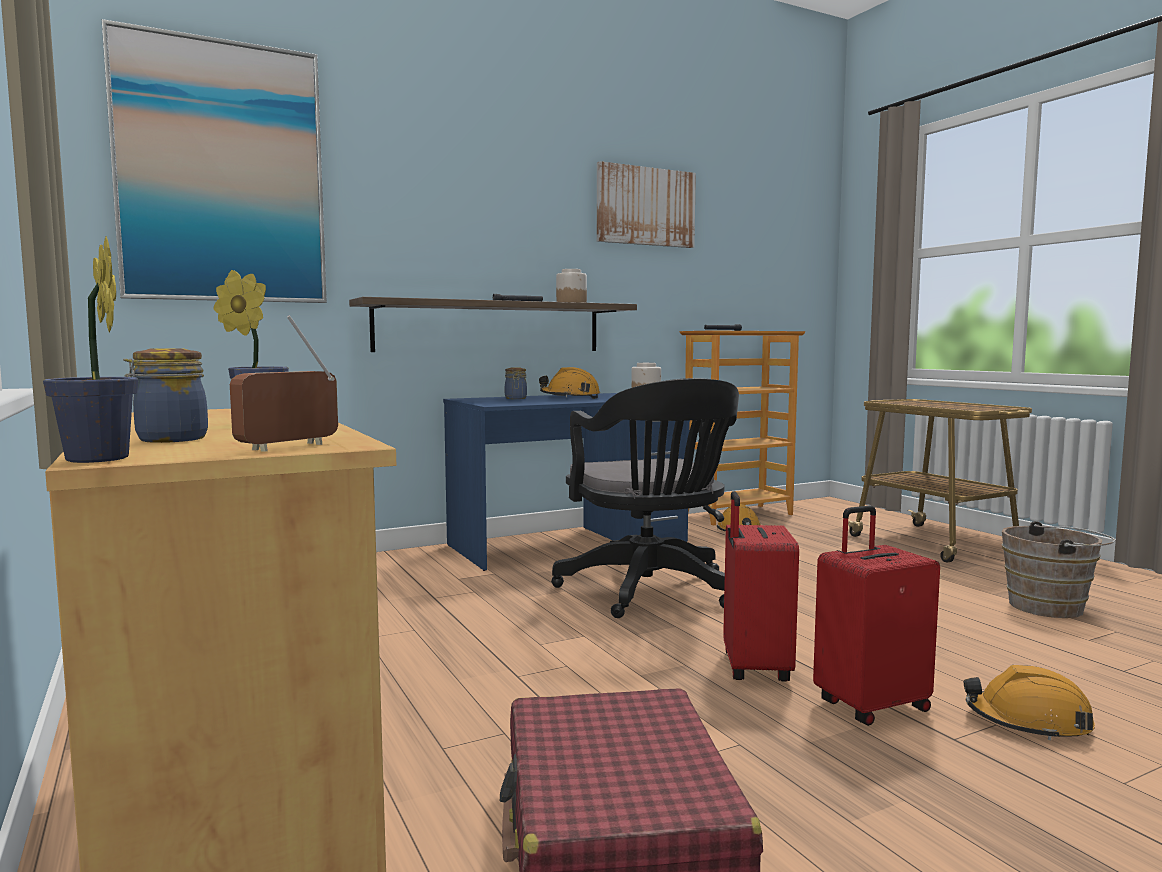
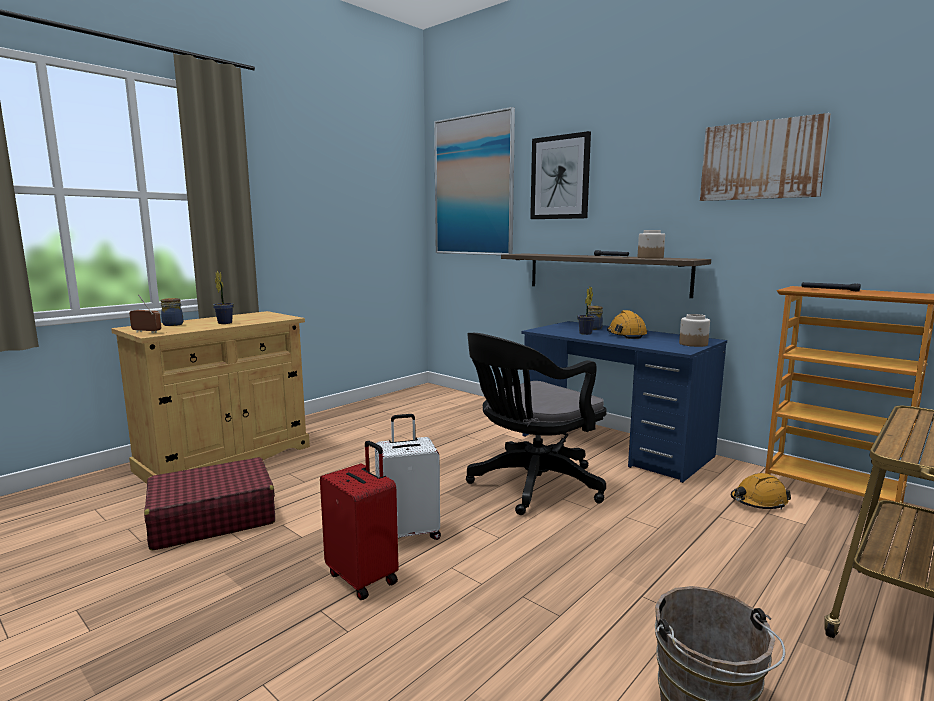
camera: 70 degrees right, 5 degrees up
potted plant [43,236,138,463] -> potted plant moved to [577,287,596,335]
red suitcase [723,491,799,682] -> white suitcase [375,414,441,540]
orange hard hat [964,665,1095,740] -> none
none -> picture [530,131,591,219]

